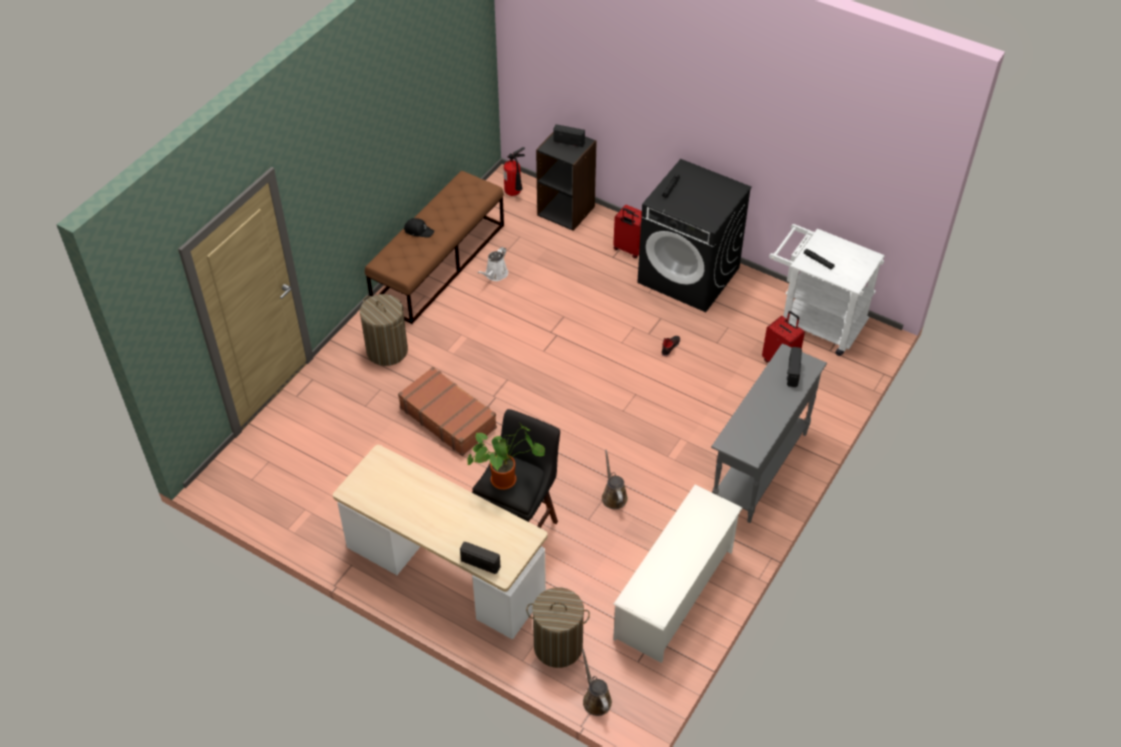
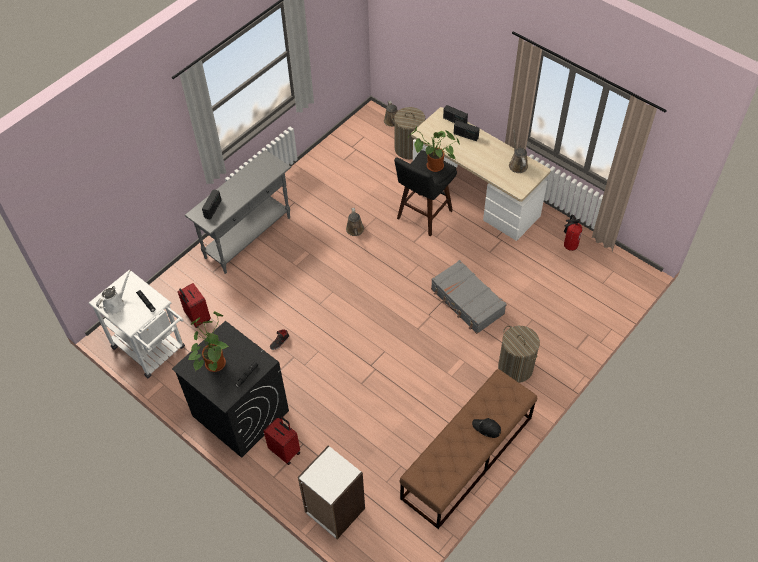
camera: 170 degrees left, 5 degrees up
brown suitcase [398,367,497,456] -> grey suitcase [431,260,507,334]
white watering can [477,247,508,281] -> white watering can moved to [96,271,131,315]
fire extinguisher [503,147,525,196] -> fire extinguisher moved to [564,215,582,251]
black bookcase [536,131,597,231] -> white bookcase [298,445,365,539]
radio [554,124,585,147] -> radio moved to [454,121,480,141]
white shoe rack [613,485,743,663] -> none
none -> potted plant [188,311,229,372]
none -> brown watering can [509,129,528,173]

